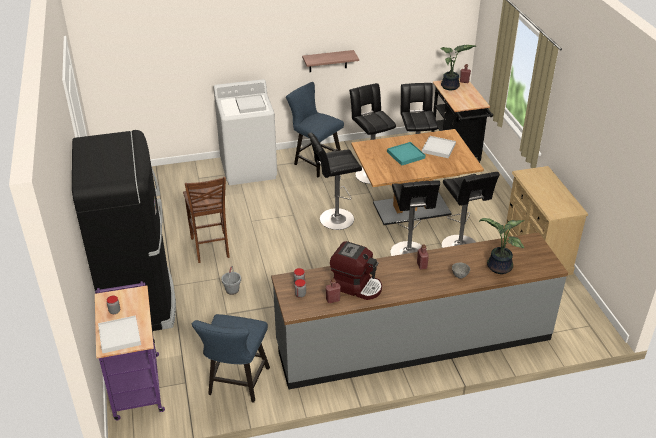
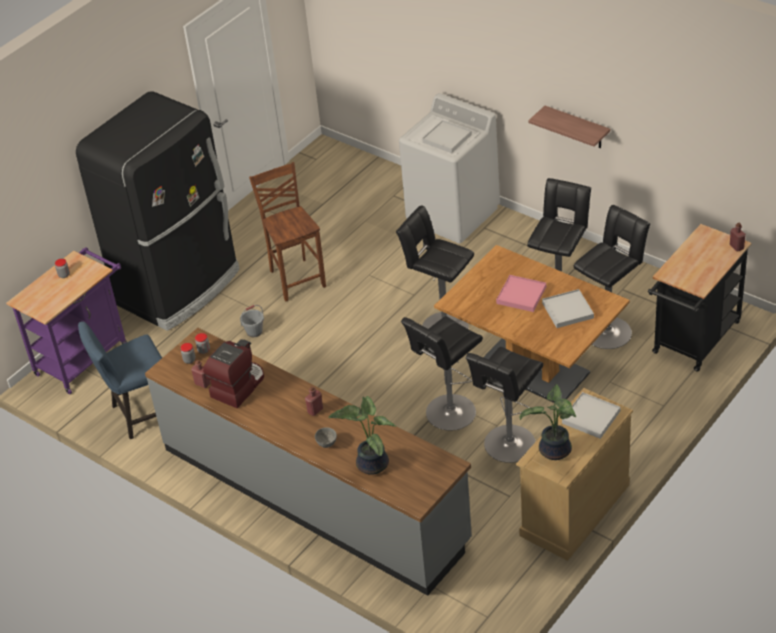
camera: 55 degrees right, 5 degrees up
white tray [98,315,141,353] -> white tray moved to [562,392,620,439]
brown chair [183,177,230,263] -> brown chair turned 120 degrees clockwise [249,162,326,302]
blue chair [286,82,344,178] -> none
coffee machine [330,241,382,300] -> coffee machine turned 135 degrees counterclockwise [203,339,264,408]
turquoise tray [387,142,425,166] -> pink tray [496,275,546,312]
potted plant [440,45,476,90] -> potted plant moved to [519,384,576,460]

